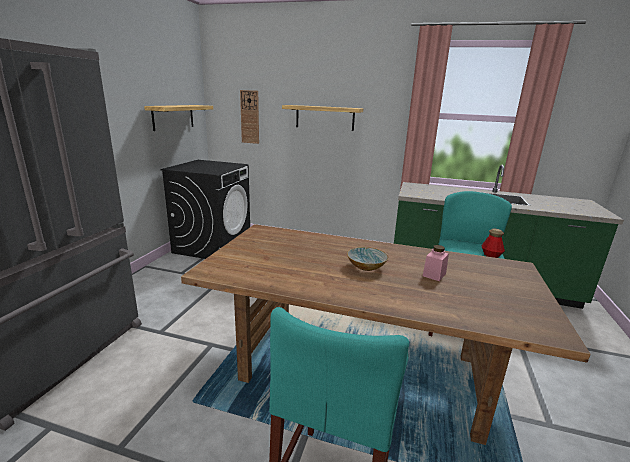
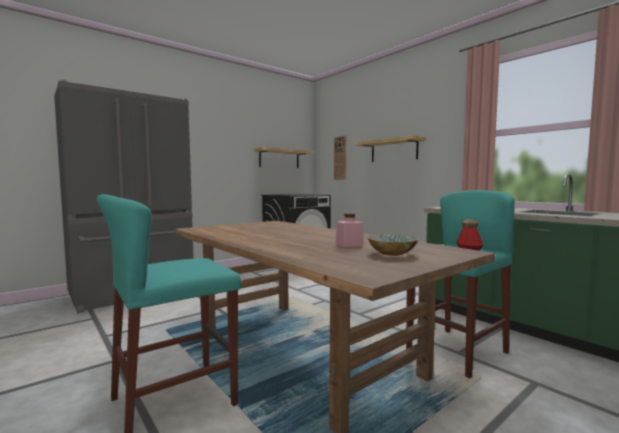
camera: 35 degrees right, 15 degrees down
bowl [347,247,389,271] -> bowl moved to [367,234,419,256]

